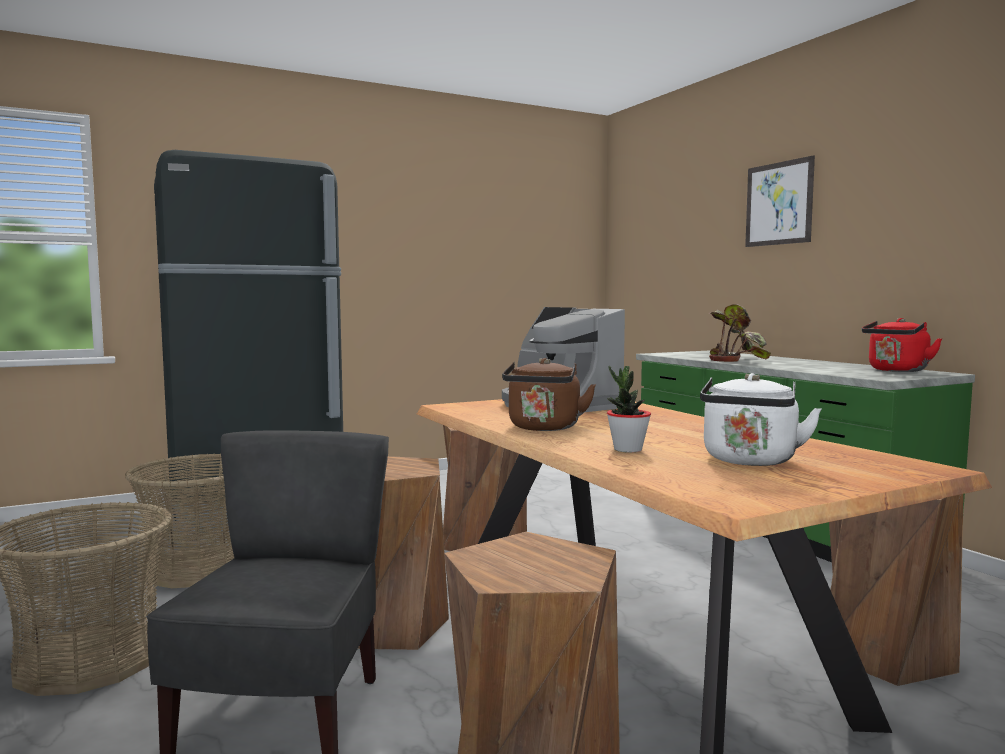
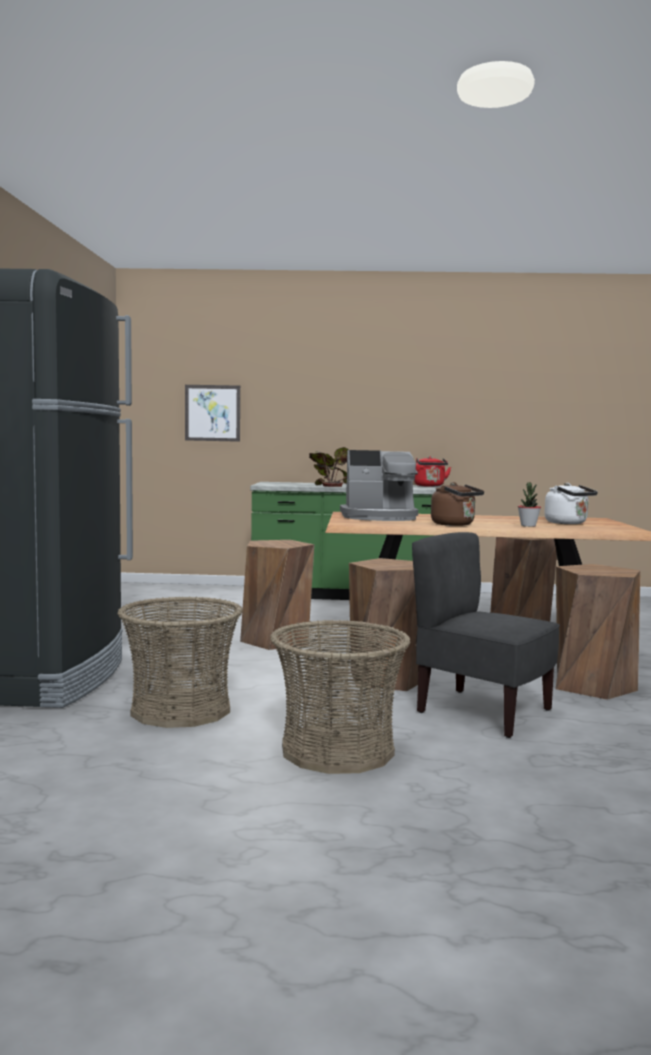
camera: 60 degrees left, 0 degrees up
picture [745,155,815,247] -> picture moved to [185,385,240,442]

